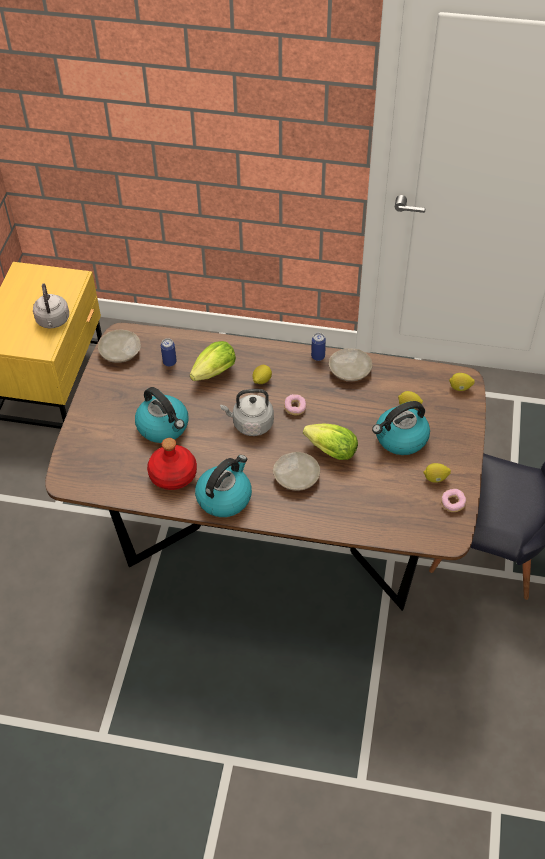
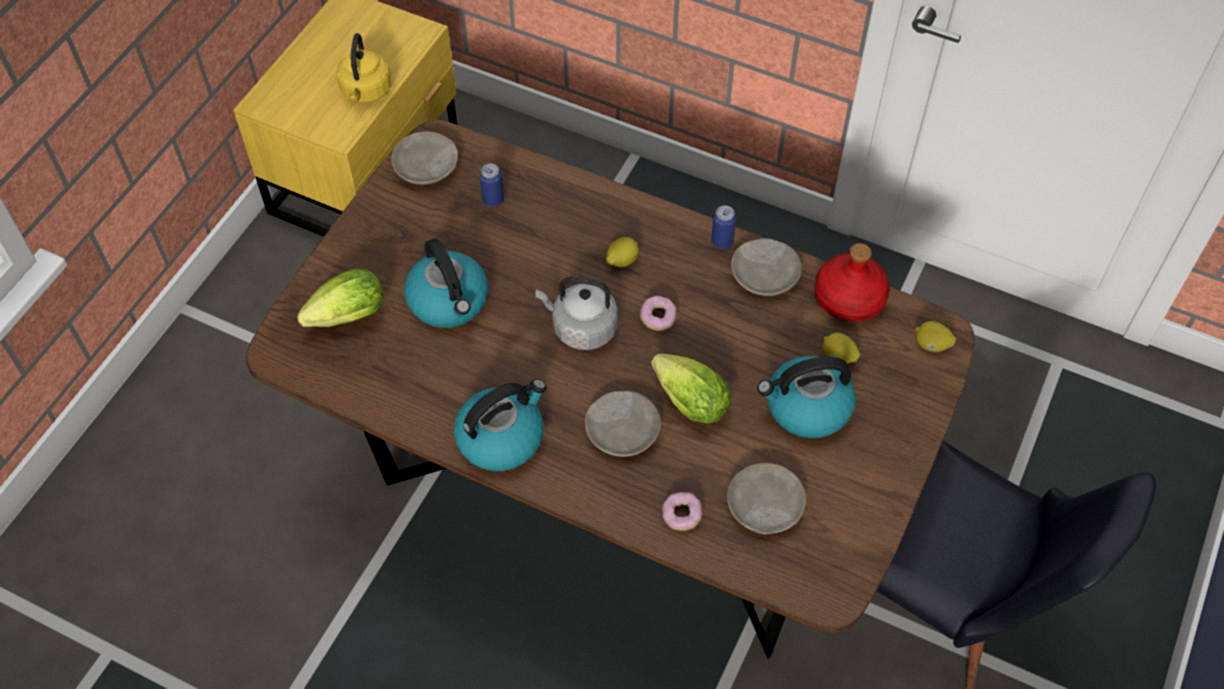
camera: 15 degrees right, 5 degrees up
grey kettle [33,283,69,328] -> yellow kettle [337,33,392,103]
red bottle [147,438,197,490] -> red bottle moved to [814,243,890,322]
lettuce [190,341,236,381] -> lettuce moved to [297,269,384,327]
lemon [423,463,451,483] -> none
donut [441,489,467,512] -> donut moved to [662,492,702,531]
none -> beige plate [727,463,806,534]

